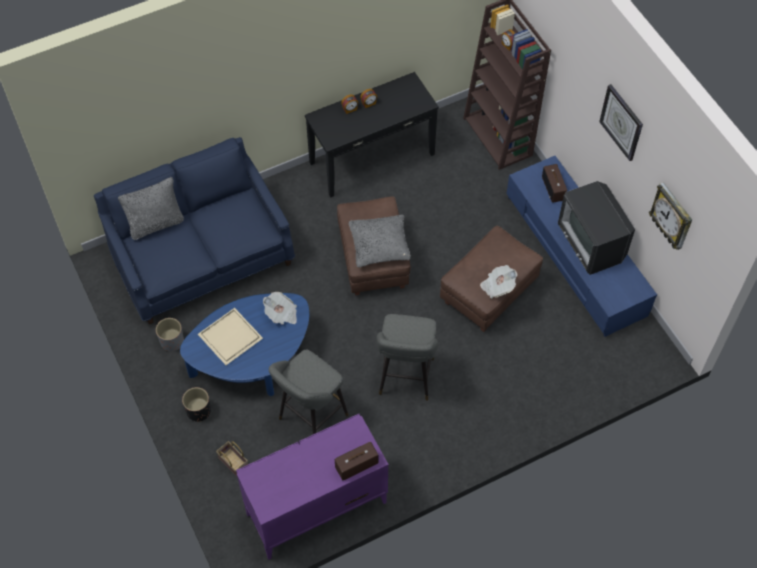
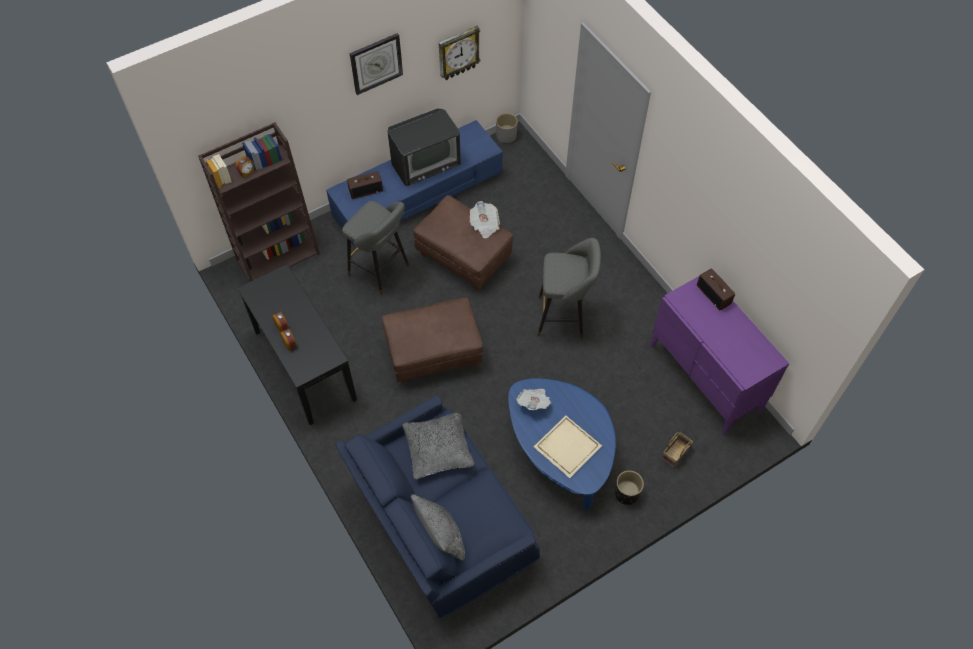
camera: 95 degrees left, 0 degrees up
grey planter [156,318,184,351] -> grey planter moved to [496,113,518,143]
grey stool [269,350,349,434] -> grey stool moved to [342,201,409,295]
grey pillow [348,214,411,267] -> grey pillow moved to [402,413,474,479]

